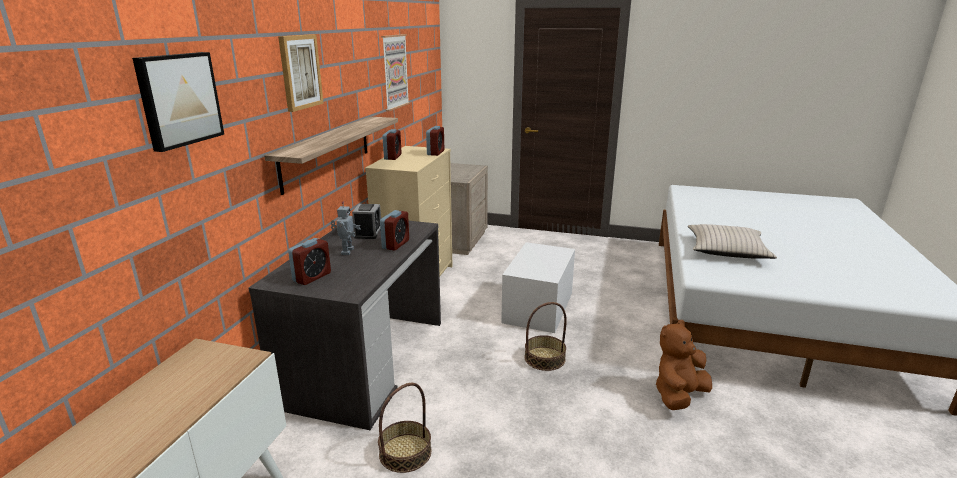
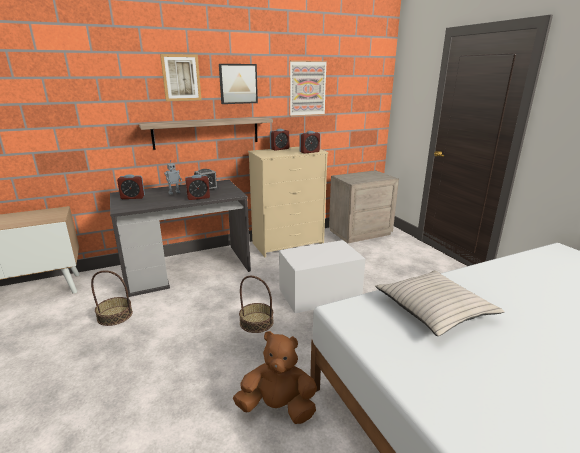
camera: 50 degrees right, 0 degrees up
picture [132,52,224,152] -> picture moved to [219,64,258,104]

